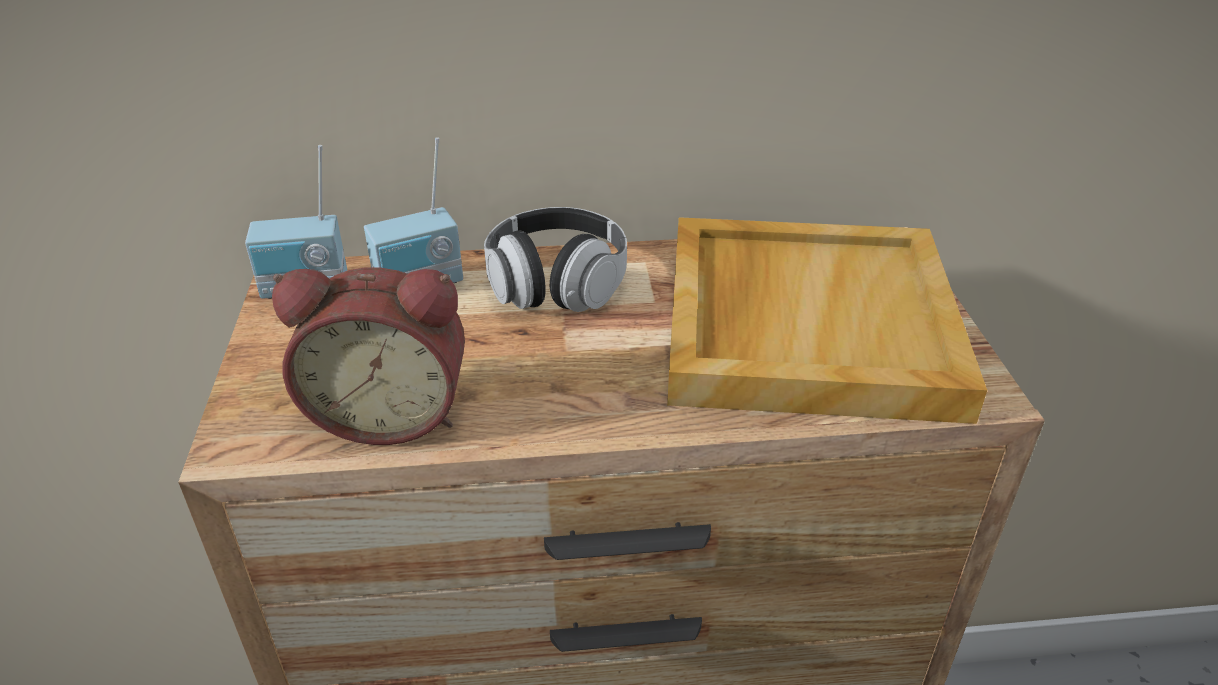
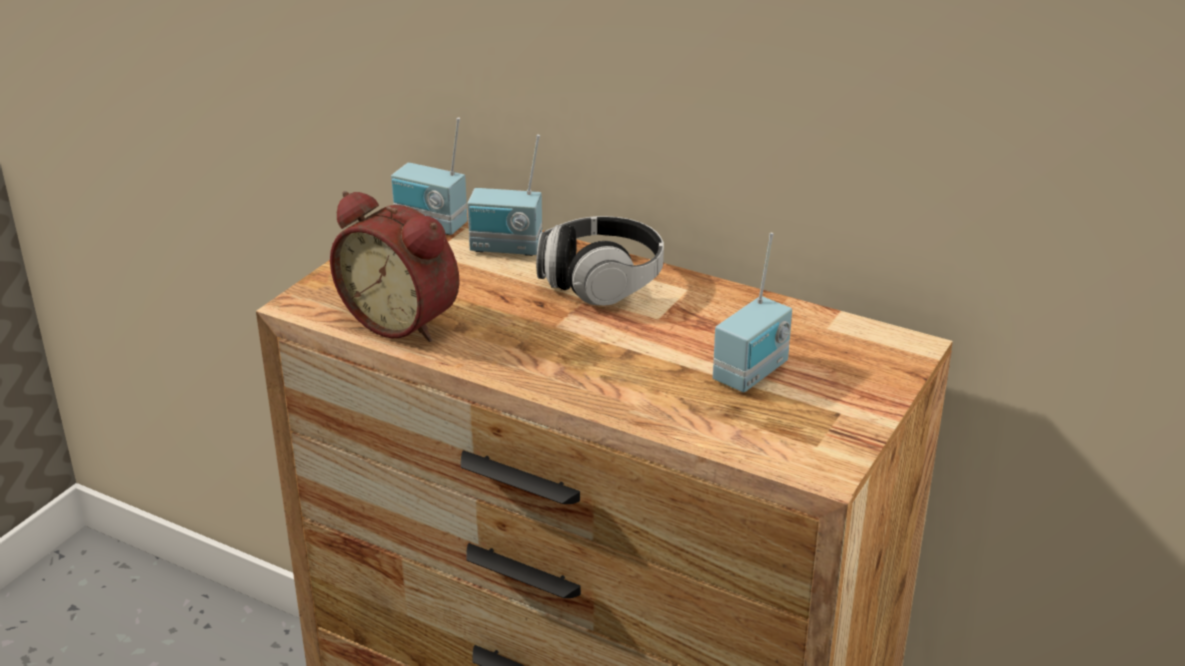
camera: 35 degrees right, 5 degrees down
beige tray [667,217,987,424] -> radio [713,233,792,393]

